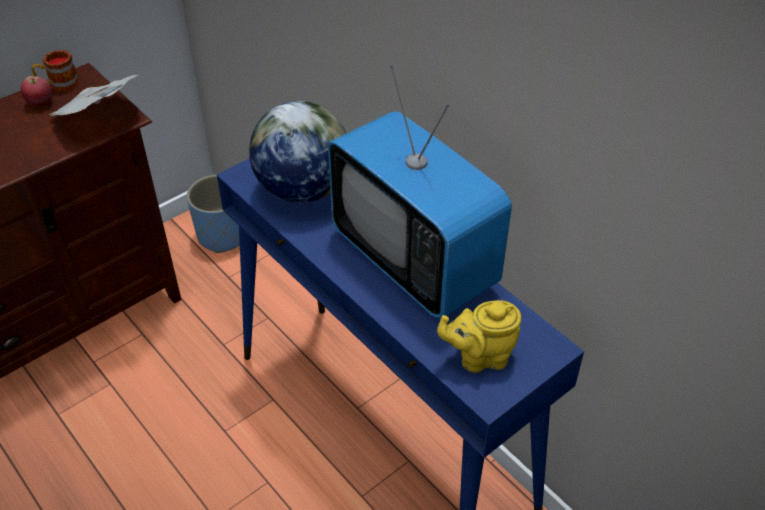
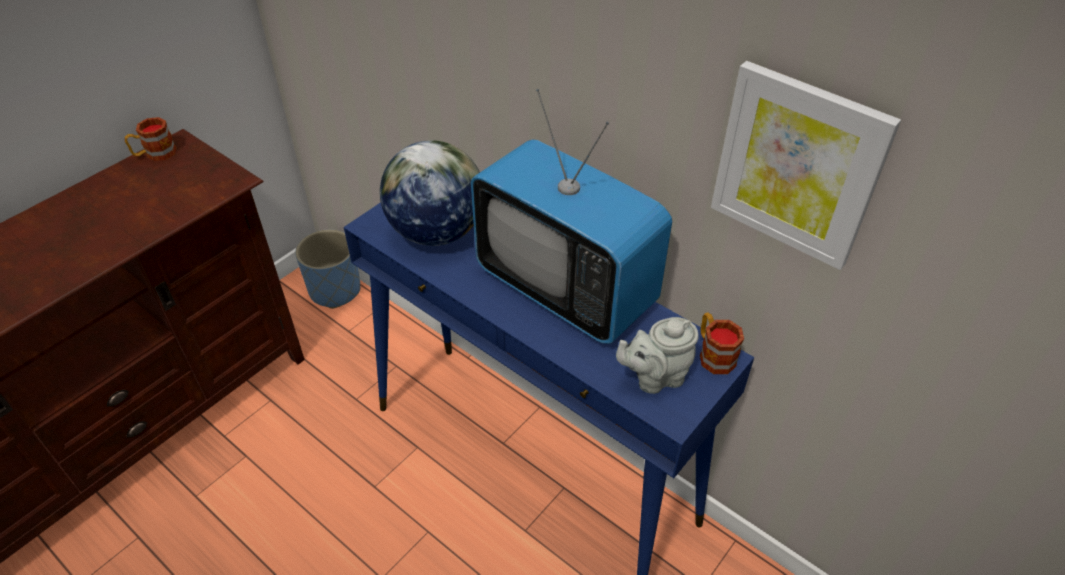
camera: 10 degrees left, 0 degrees up
apple [21,76,52,107] -> none
newspaper [49,75,138,116] -> none
yellow teapot [437,300,521,373] -> grey teapot [616,317,699,394]
none -> mug [700,312,744,374]
none -> picture [711,61,901,270]

